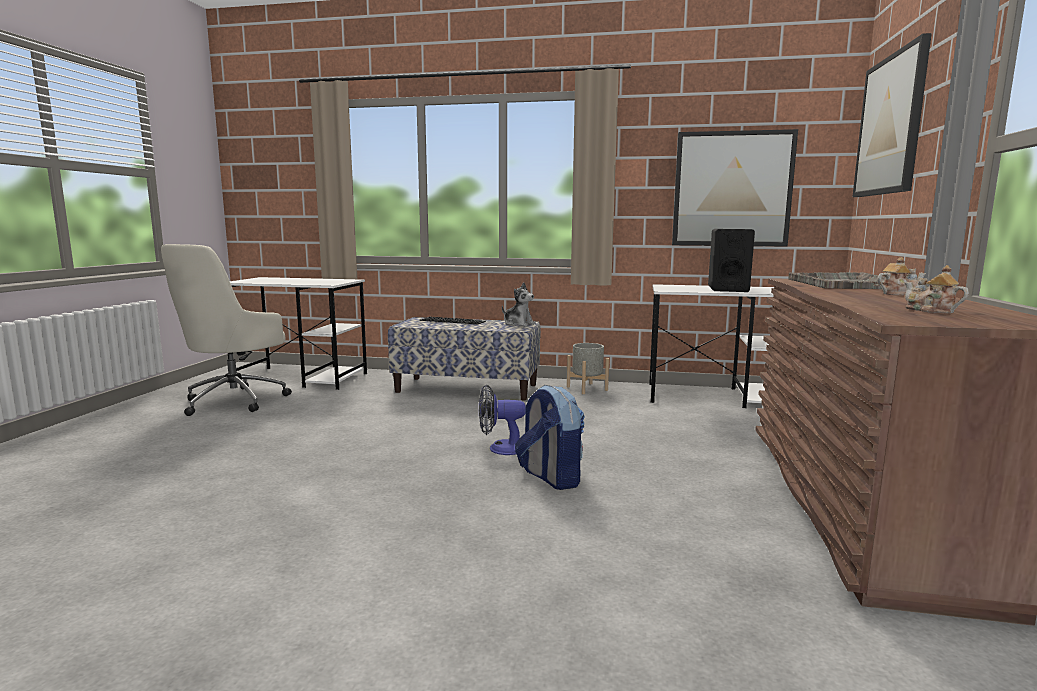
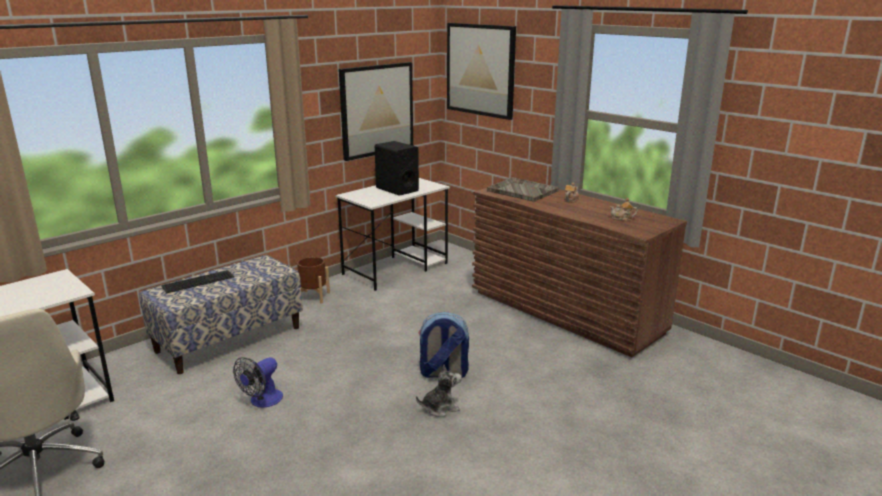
camera: 55 degrees left, 10 degrees up
fan [479,384,526,455] -> fan moved to [233,357,283,408]
plush toy [502,282,536,326] -> plush toy moved to [416,364,462,417]
grey planter [567,343,609,394] -> brown planter [297,257,330,304]

